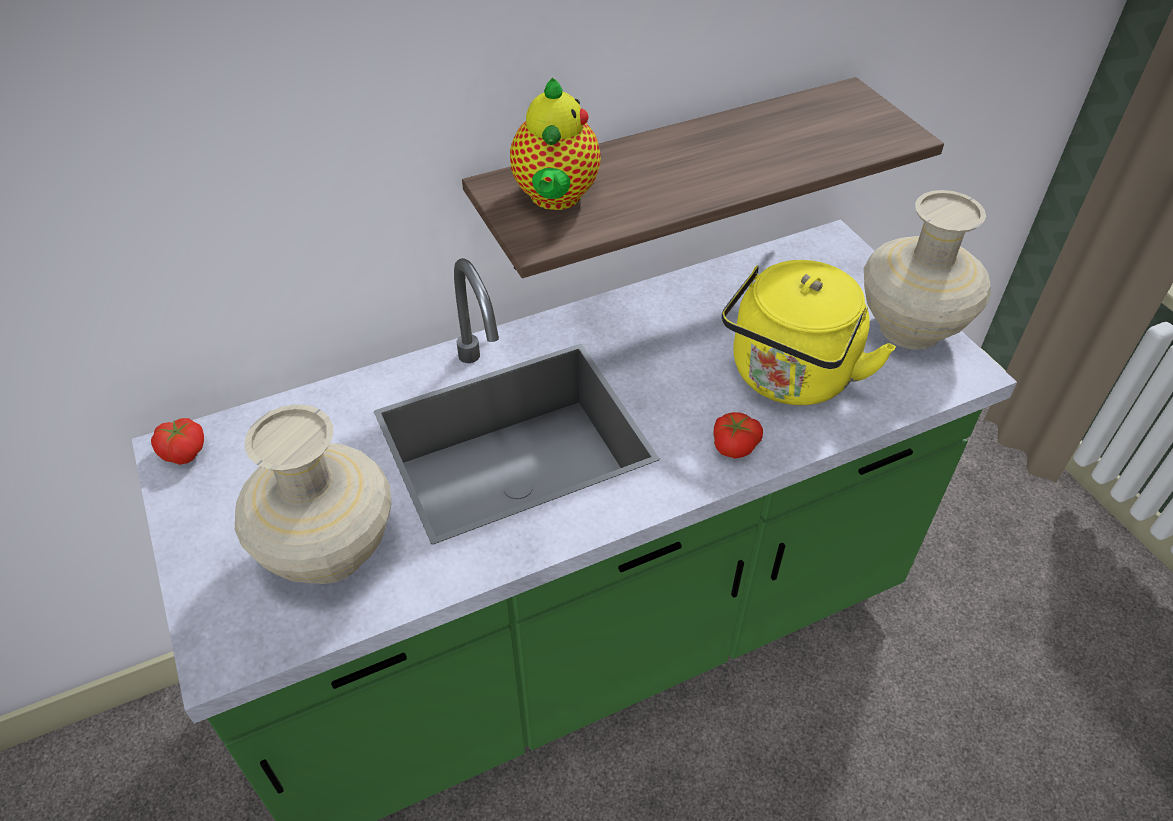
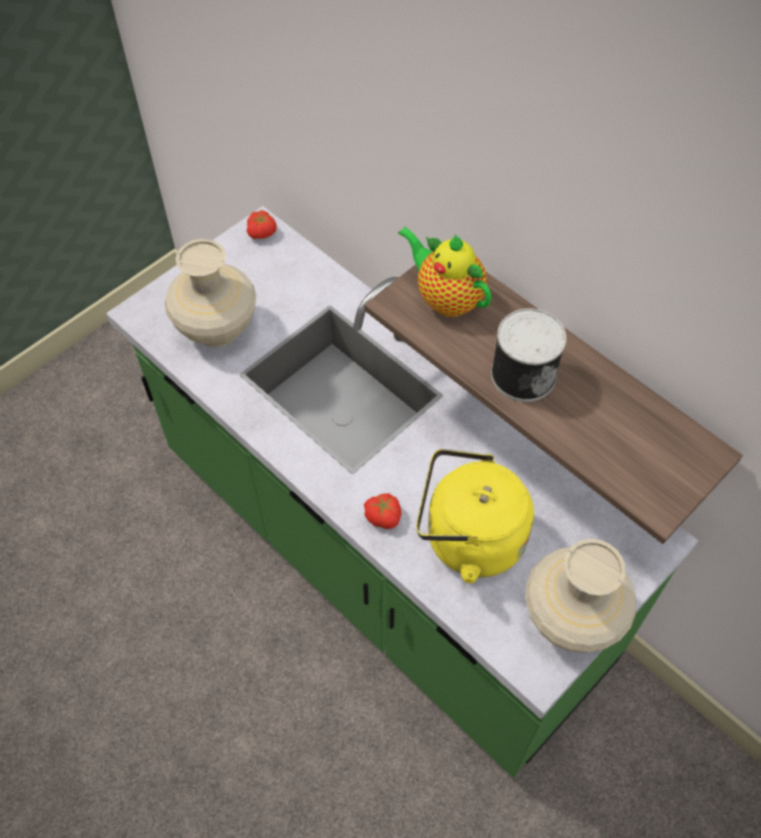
camera: 70 degrees right, 10 degrees up
teapot [510,78,601,210] -> teapot turned 60 degrees clockwise [398,226,492,317]
none -> can [491,308,566,402]

